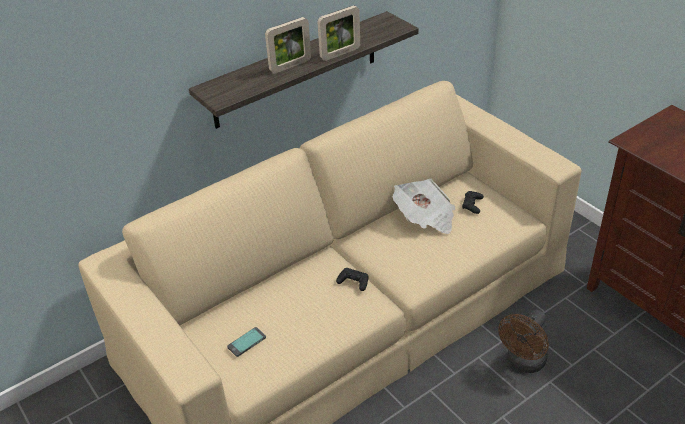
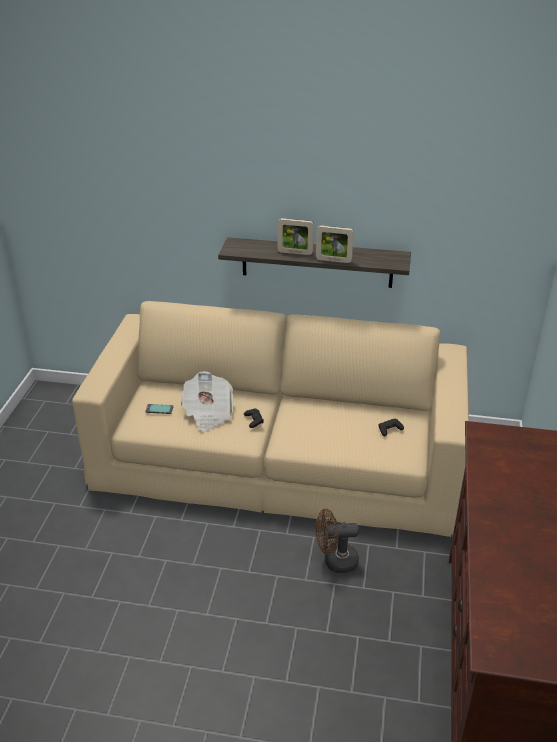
camera: 45 degrees right, 5 degrees down
newspaper [393,179,455,234] -> newspaper moved to [181,371,233,431]

